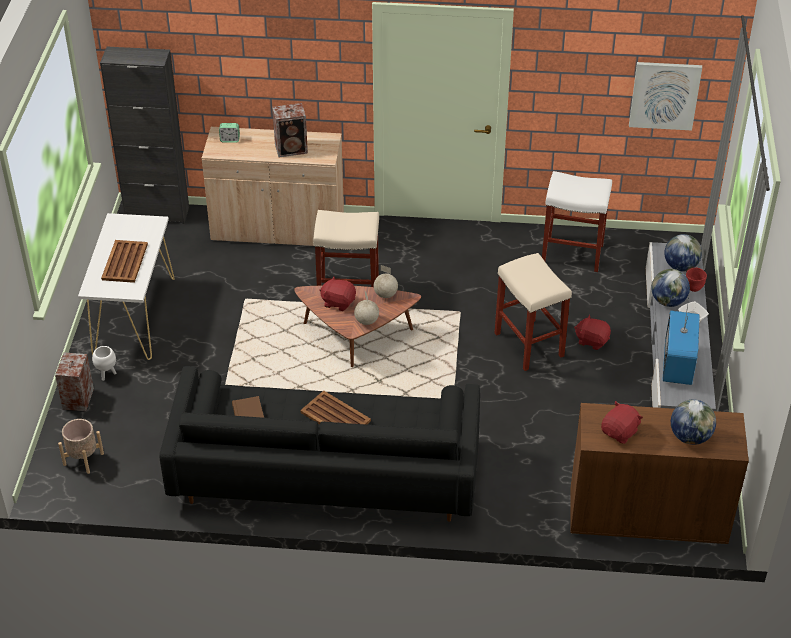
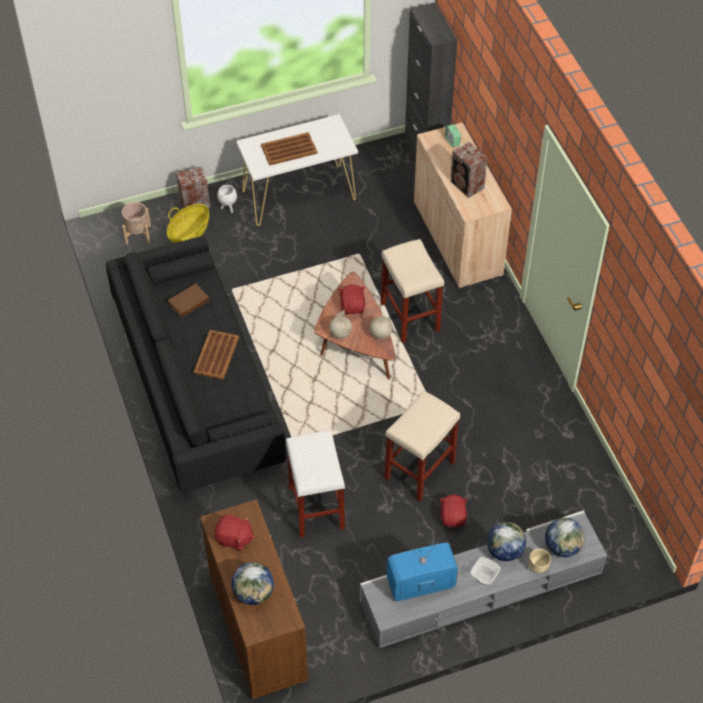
camera: 65 degrees right, 10 degrees up
white stool [542,171,612,272] -> white stool moved to [286,430,345,538]
picture [629,62,702,130] -> none
red bowl [686,267,707,292] -> beige bowl [529,548,551,573]
none -> basket [167,204,209,243]

